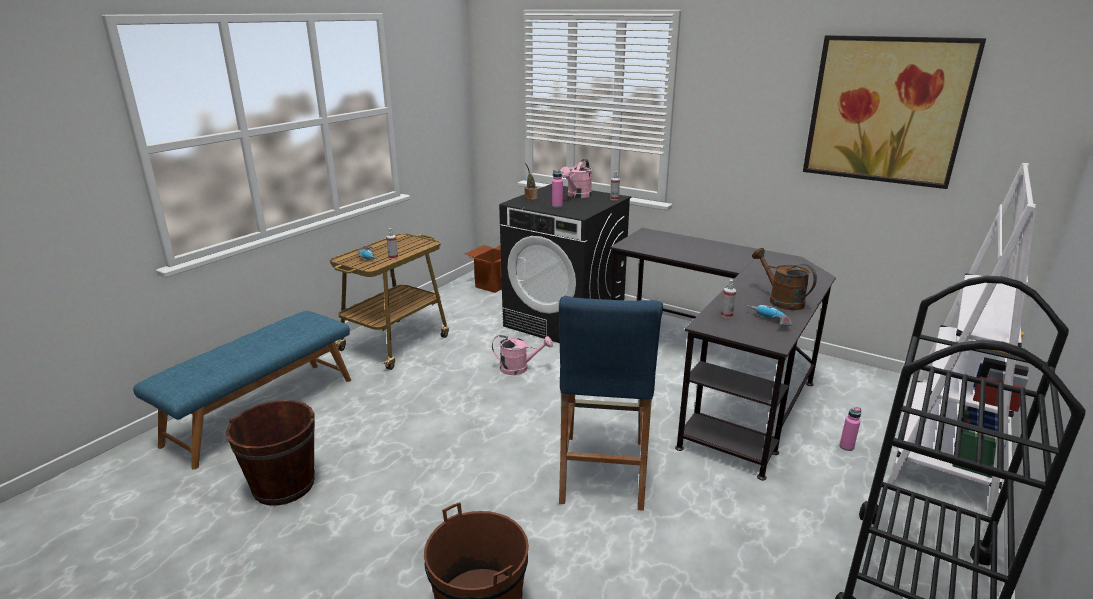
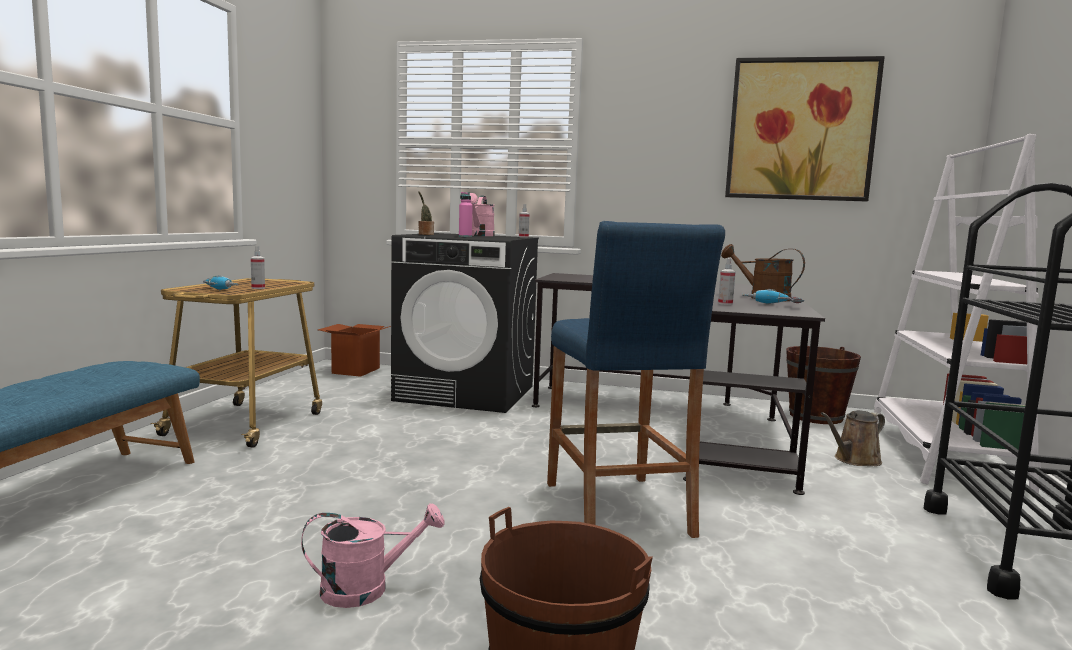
camera: 20 degrees left, 15 degrees down
brown bucket [226,400,315,506] -> brown bucket moved to [786,346,861,424]
pink watering can [492,335,553,375] -> pink watering can moved to [301,503,445,608]
pink bottle [840,407,862,451] -> brown watering can [821,410,885,466]

